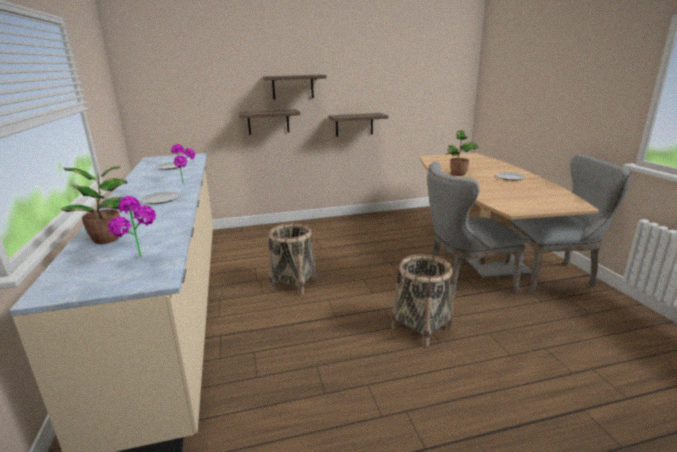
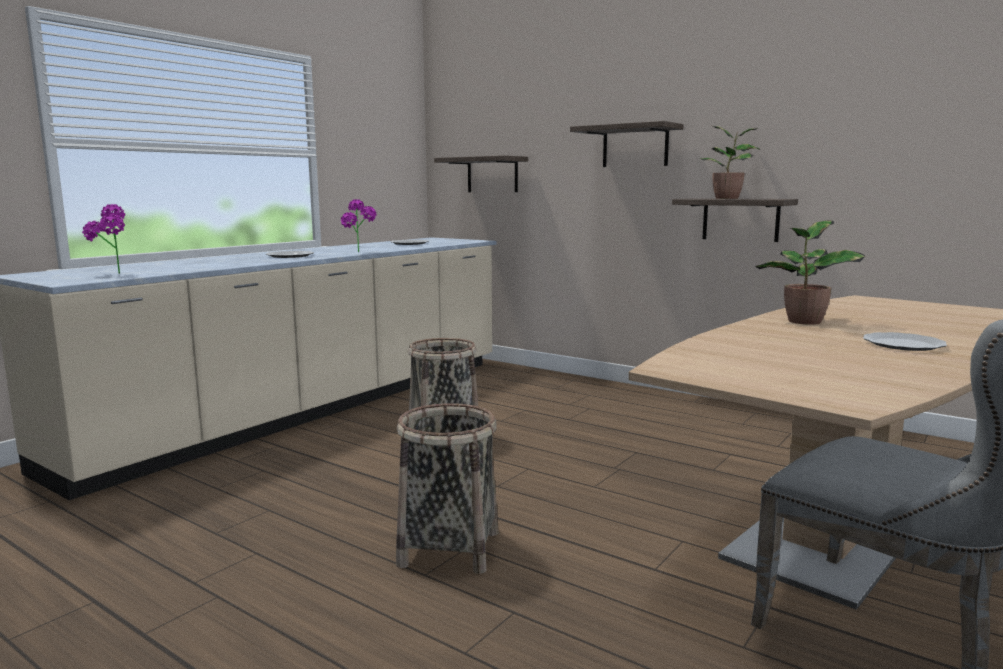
camera: 50 degrees right, 10 degrees down
potted plant [60,166,127,244] -> potted plant moved to [700,126,760,199]
shelf [238,109,300,135] -> shelf moved to [434,155,528,192]
grey chair [427,162,527,299] -> none

